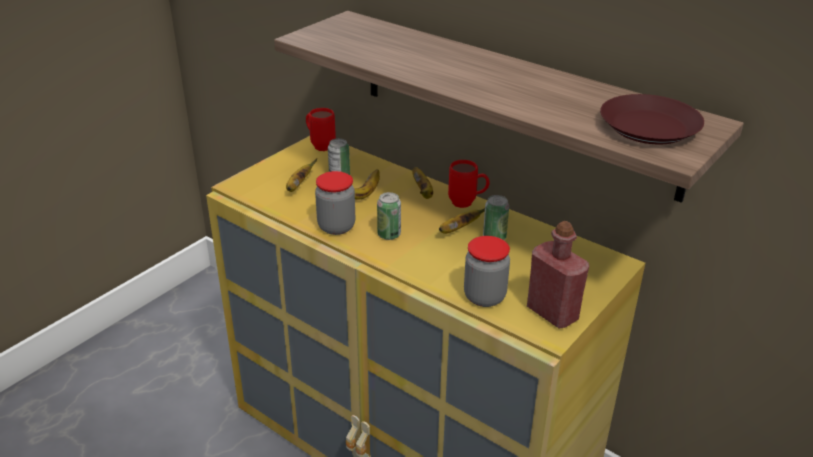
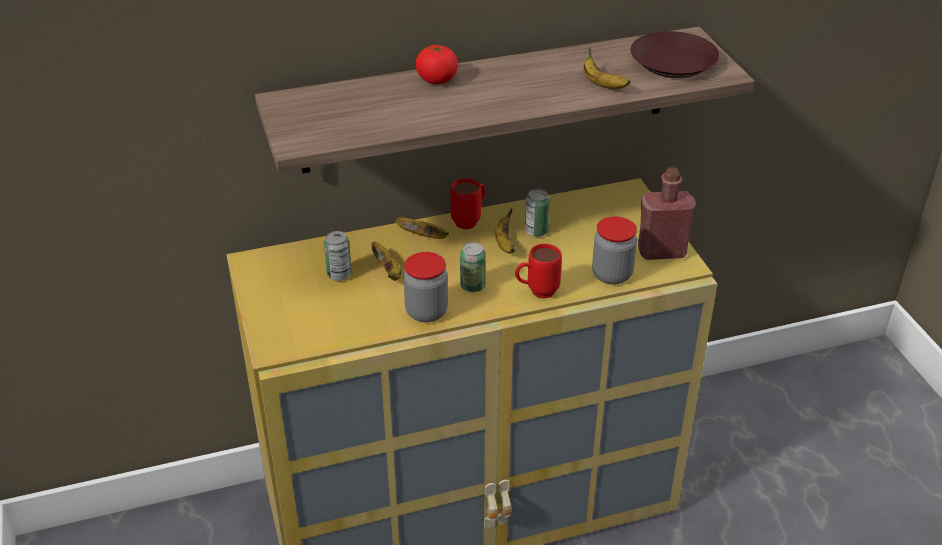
camera: 55 degrees left, 5 degrees up
banana [286,158,317,192] -> banana moved to [584,48,630,89]
red mug [306,108,336,151] -> red mug moved to [515,244,562,298]
none -> tomato [415,45,458,84]

